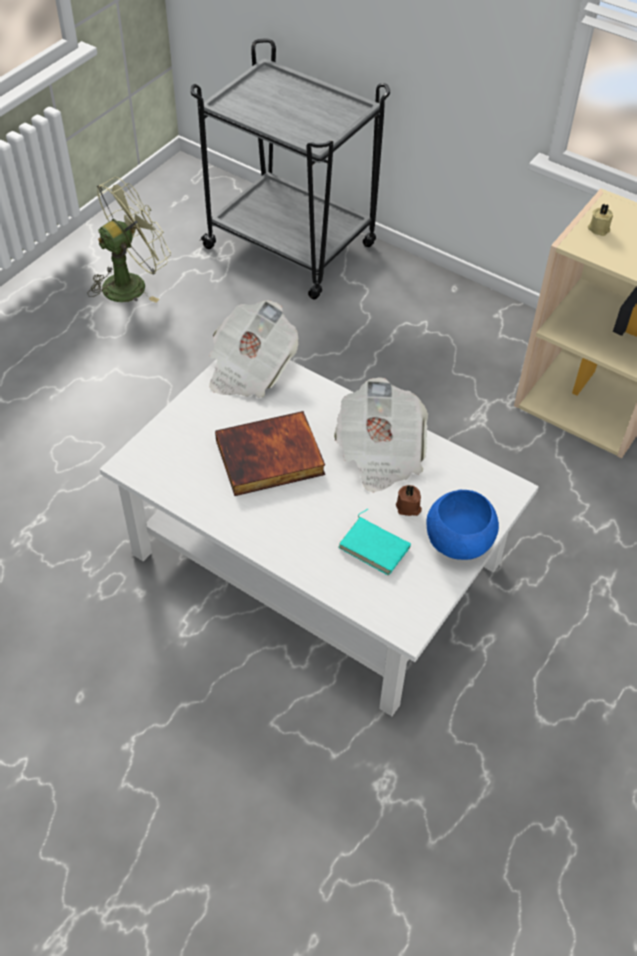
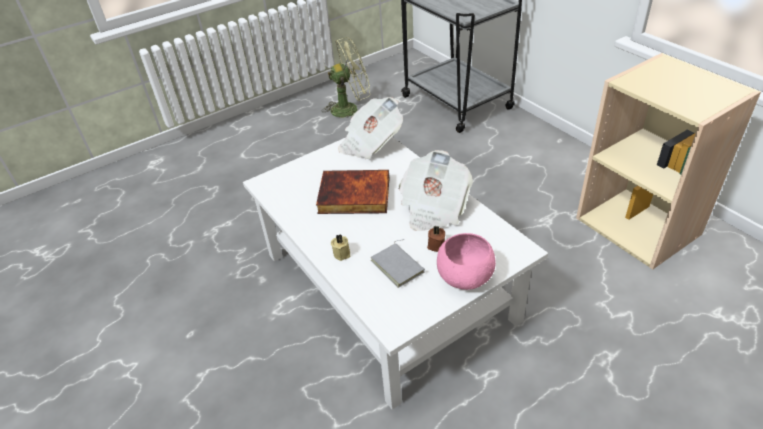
camera: 25 degrees right, 10 degrees down
turquoise book [338,509,411,575] -> grey book [371,239,425,288]
blue bowl [426,489,499,560] -> pink bowl [437,233,496,290]
beige candle [588,204,613,236] -> beige candle moved to [331,234,350,261]

